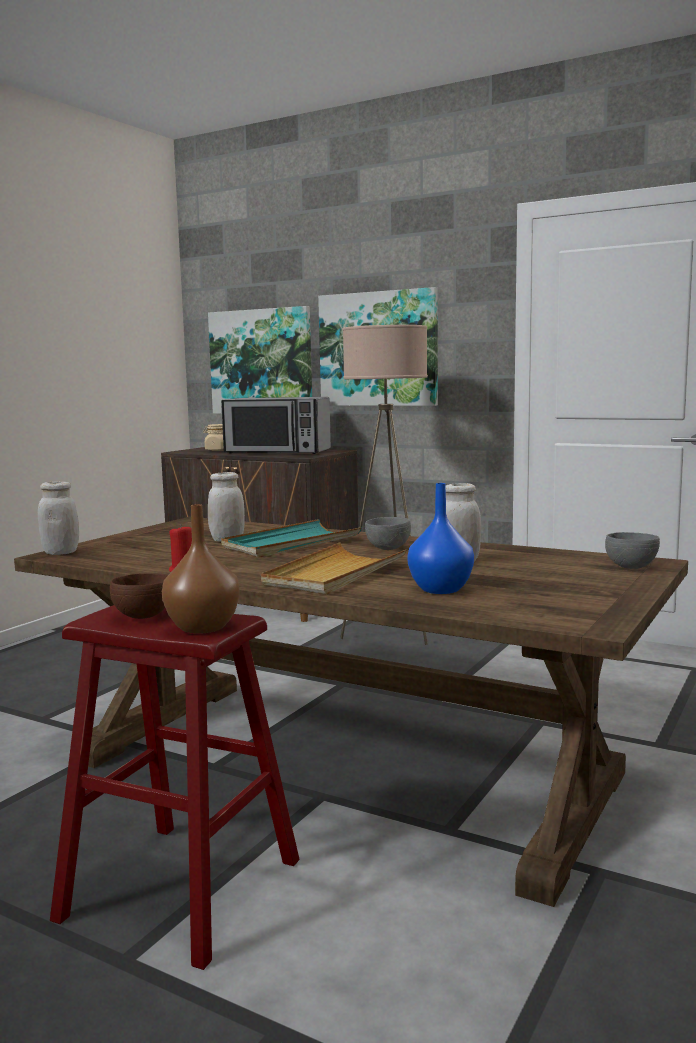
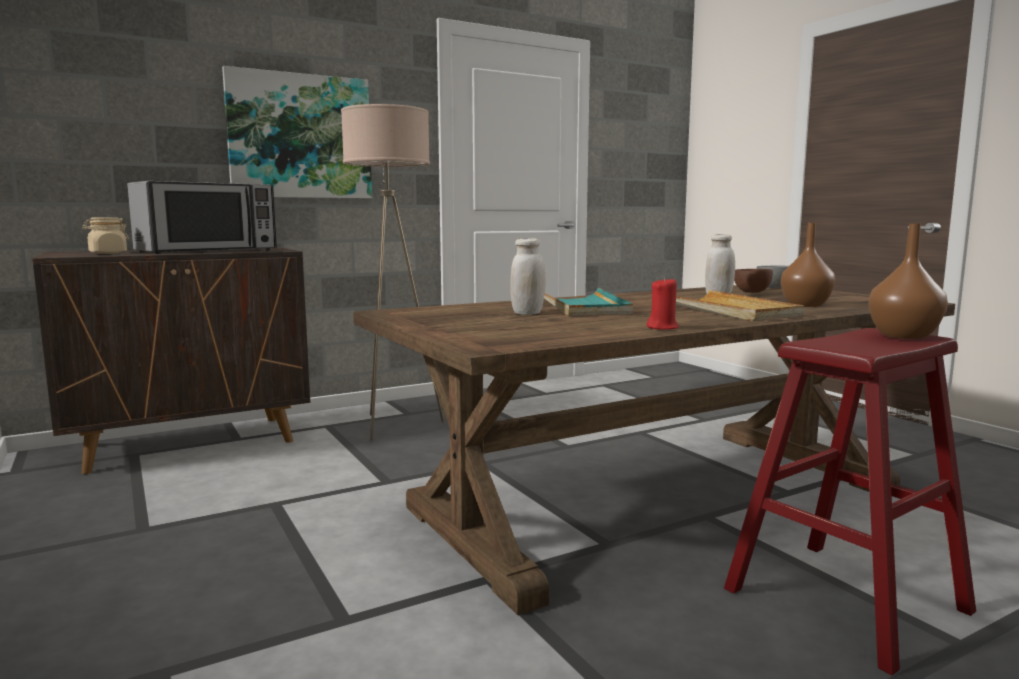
camera: 60 degrees left, 0 degrees up
white jar [38,482,79,555] -> none
brown bowl [110,573,168,619] -> brown bowl moved to [734,269,773,293]
picture [208,306,312,414] -> none
grey bowl [365,517,411,550] -> none
blue vase [407,483,474,594] -> brown vase [781,223,835,307]

